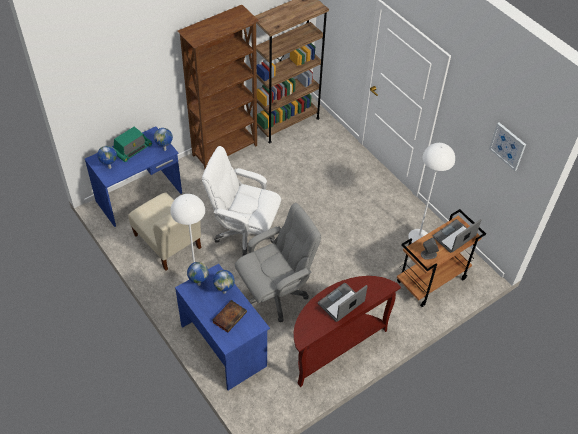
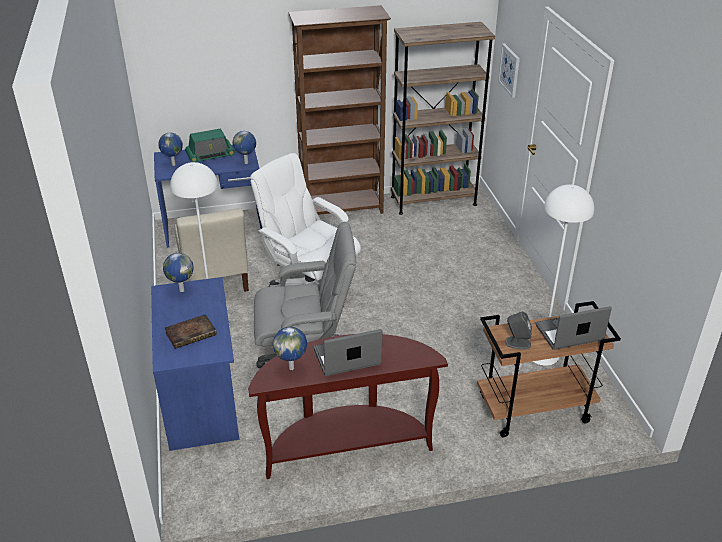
camera: 25 degrees right, 15 degrees down
globe [213,270,235,294] -> globe moved to [273,327,307,370]
picture [489,122,526,171] -> picture moved to [498,43,520,98]

